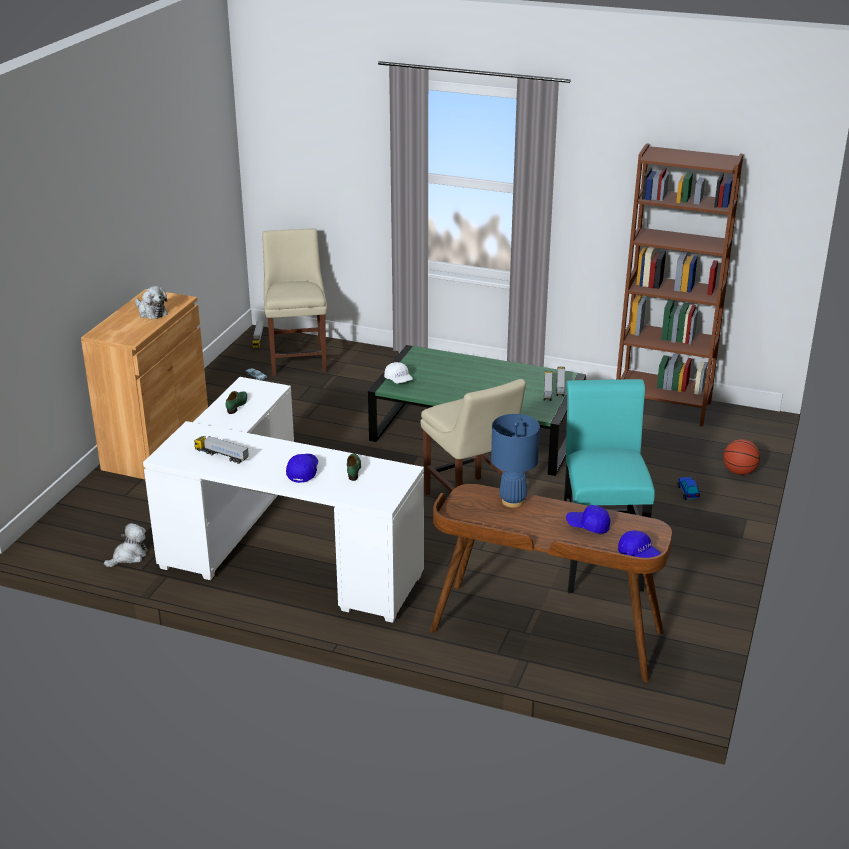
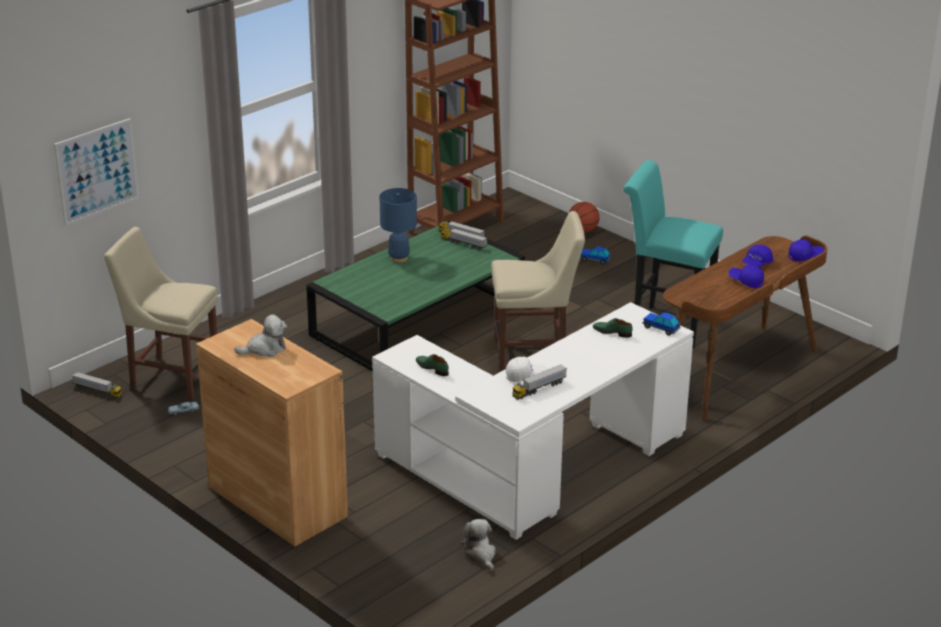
camera: 65 degrees left, 0 degrees up
blue cap [286,454,318,483] -> blue cap moved to [729,264,764,288]
white cap [384,362,413,384] -> white cap moved to [506,357,547,382]
blue table lamp [491,414,540,508] -> blue table lamp moved to [379,188,417,263]
none -> picture [54,118,139,226]
none -> toy car [643,312,680,336]

